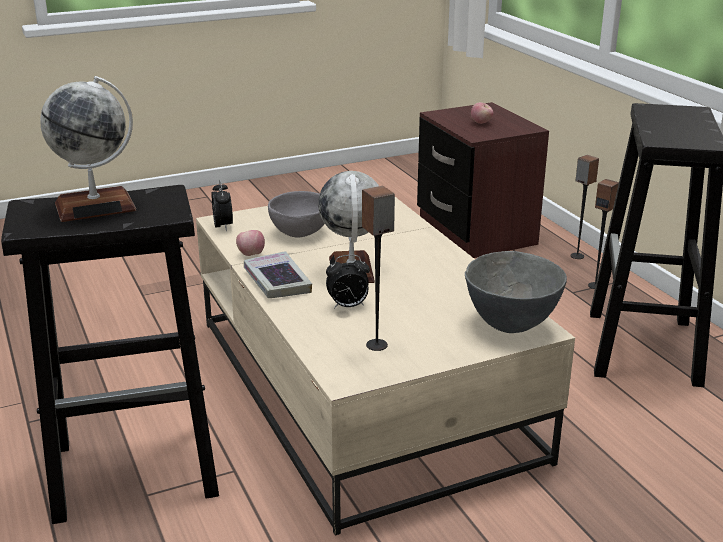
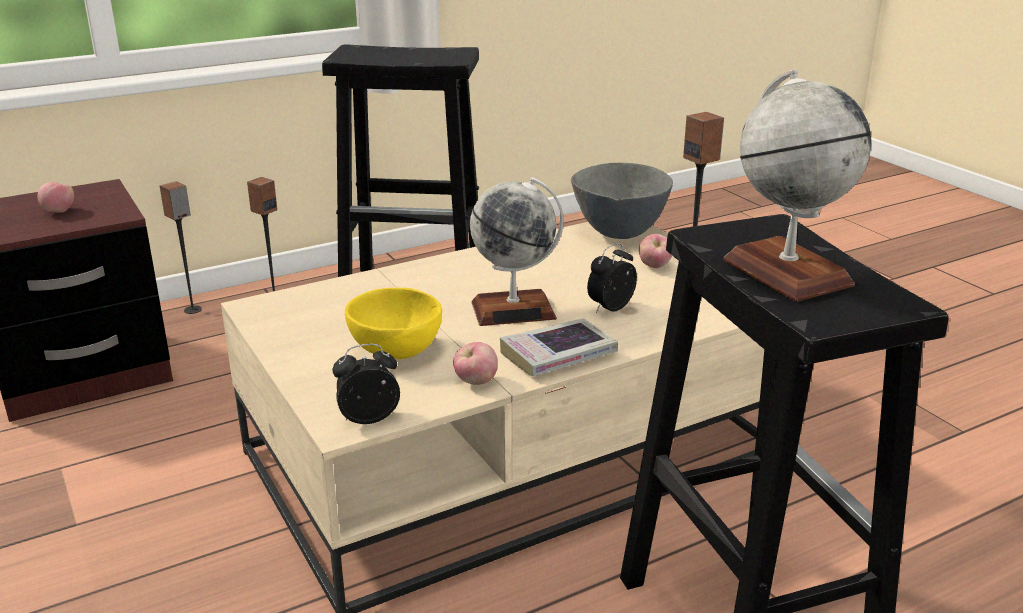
camera: 95 degrees left, 0 degrees up
grey bowl [268,191,324,238] -> yellow bowl [345,288,442,359]
alarm clock [326,255,370,309] -> alarm clock turned 120 degrees counterclockwise [587,243,637,313]
none -> apple [639,234,672,268]

